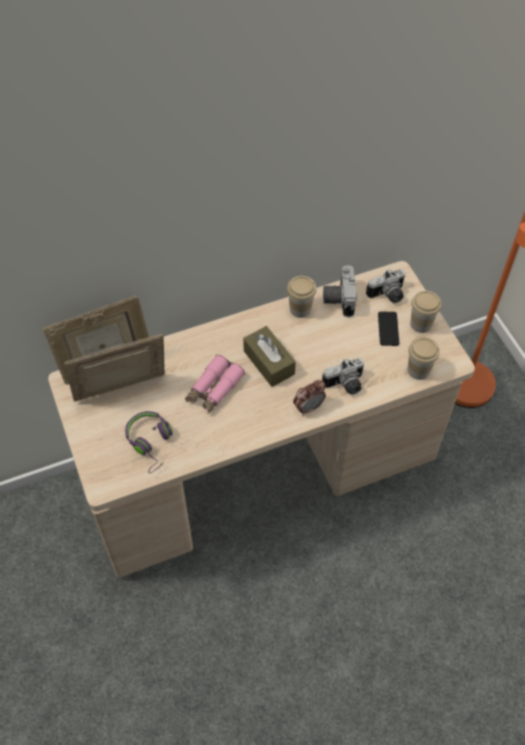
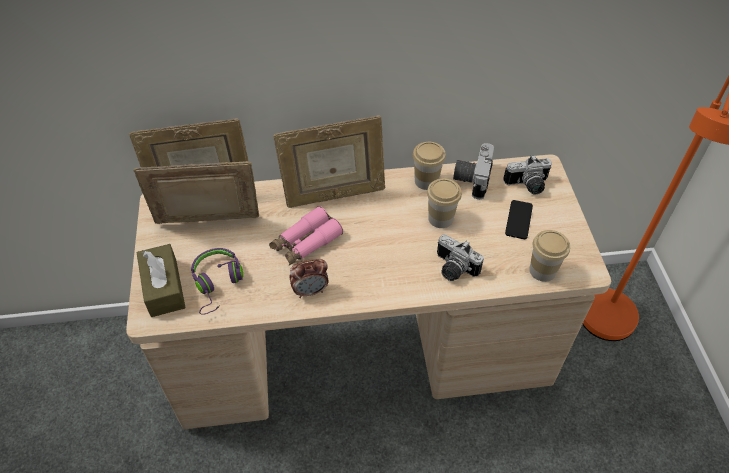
camera: 15 degrees right, 5 degrees down
brown tissue box [243,326,296,387] -> brown tissue box moved to [137,244,186,317]
alarm clock [293,380,326,415] -> alarm clock moved to [289,259,329,298]
camera [322,358,364,395] -> camera turned 45 degrees clockwise [437,234,484,281]
cup [410,291,441,333] -> cup moved to [427,179,462,228]
none -> picture frame [273,116,385,208]

